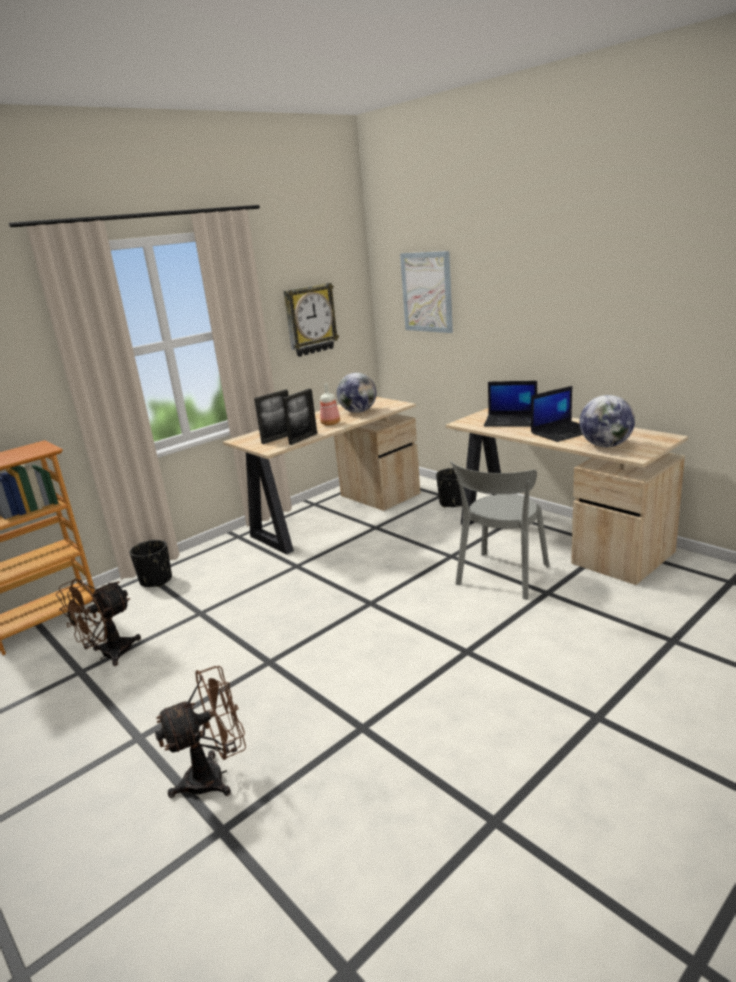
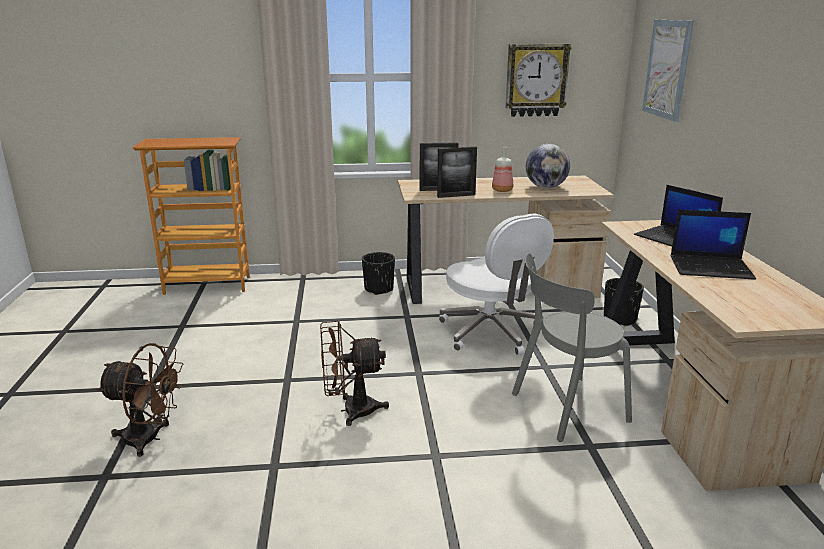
camera: 35 degrees right, 0 degrees up
brown fan [56,579,141,666] -> brown fan moved to [320,321,389,426]
black planter [130,540,172,587] -> black planter moved to [362,252,395,295]
globe [580,395,635,448] -> none
none -> white office chair [439,214,554,355]

